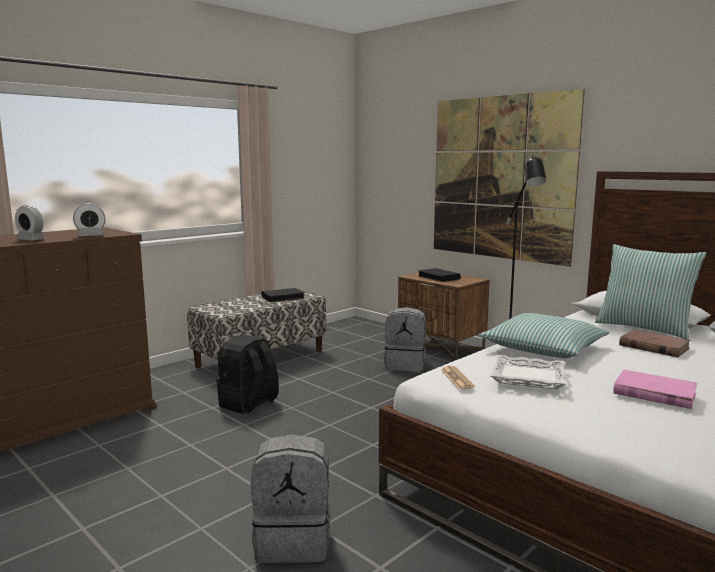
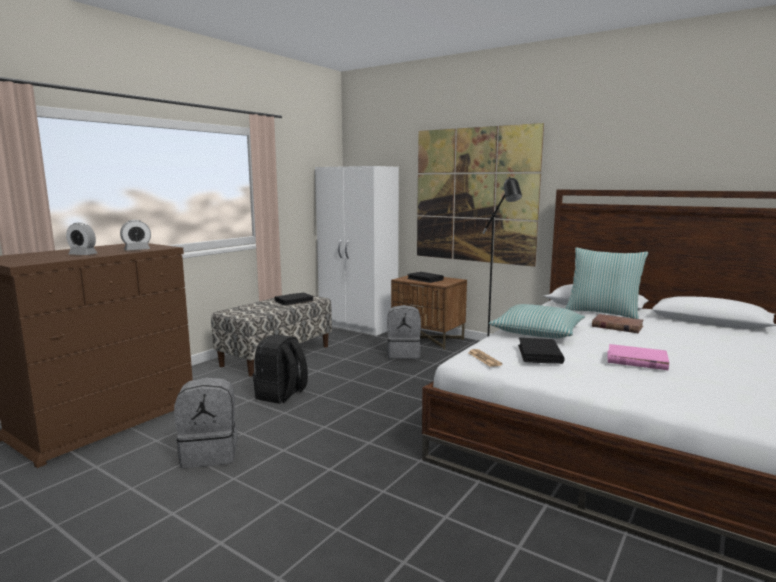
camera: 10 degrees left, 0 degrees up
grey backpack [250,434,330,563] -> grey backpack moved to [174,377,238,468]
white tray [490,355,567,390] -> black book [518,338,565,364]
none -> white wardrobe [315,166,399,336]

